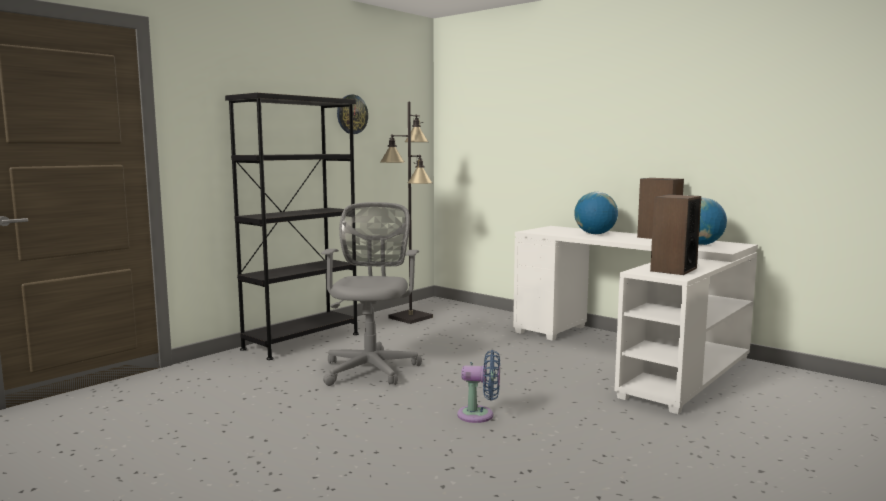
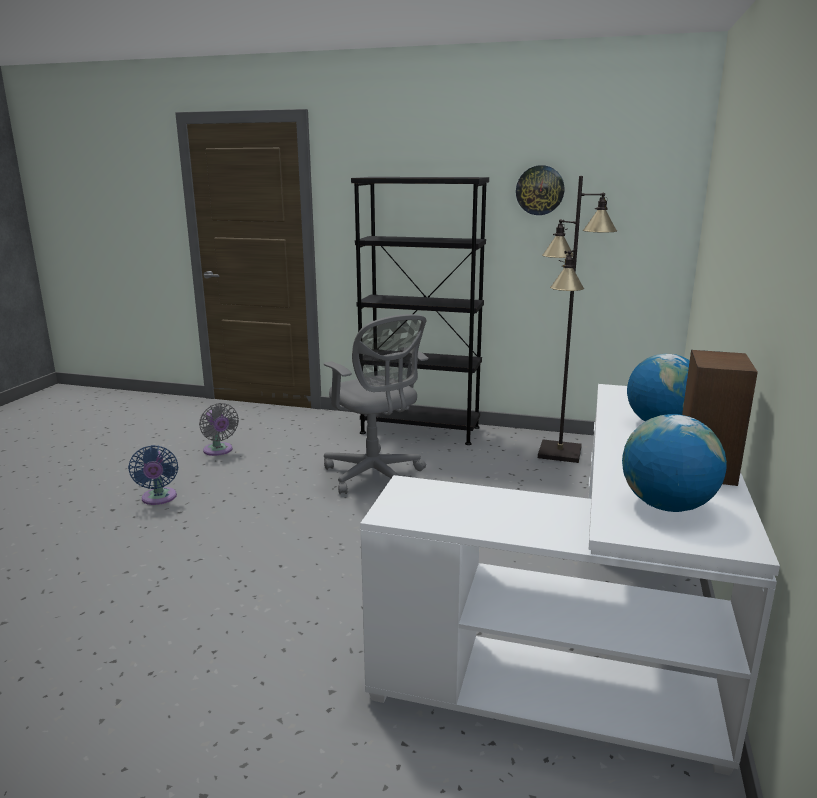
camera: 65 degrees right, 10 degrees up
grey office chair [321,202,422,386] -> grey office chair turned 75 degrees clockwise [324,314,428,494]
blue fan [457,350,500,423] -> blue fan moved to [128,445,178,505]
speaker [650,195,701,275] -> none
none -> grey fan [199,403,239,456]

